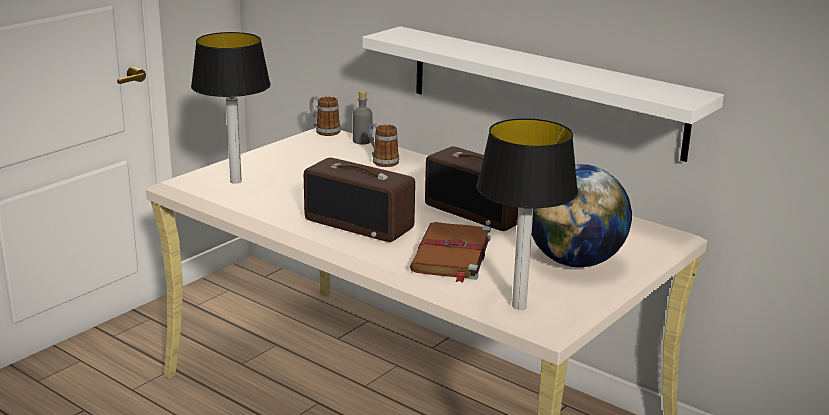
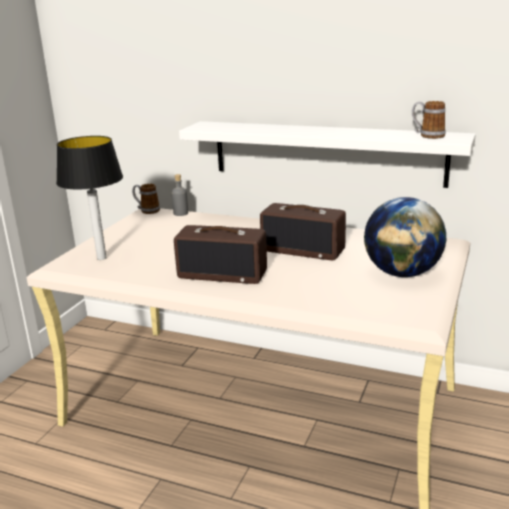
camera: 15 degrees left, 0 degrees up
mug [369,123,399,167] -> mug moved to [412,101,445,139]
brown book [410,222,491,283] -> none
table lamp [476,118,578,309] -> none

